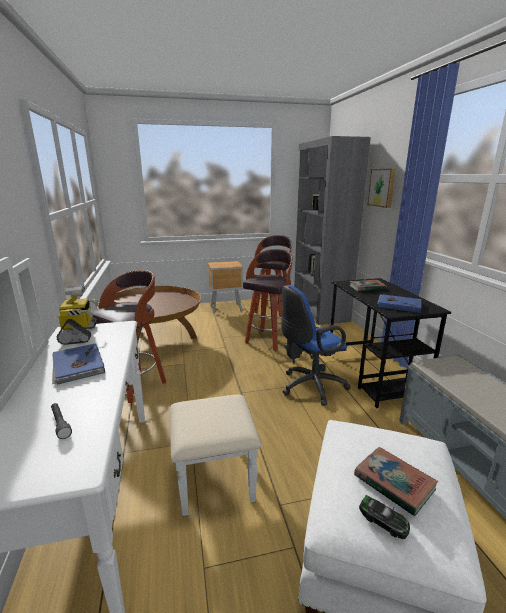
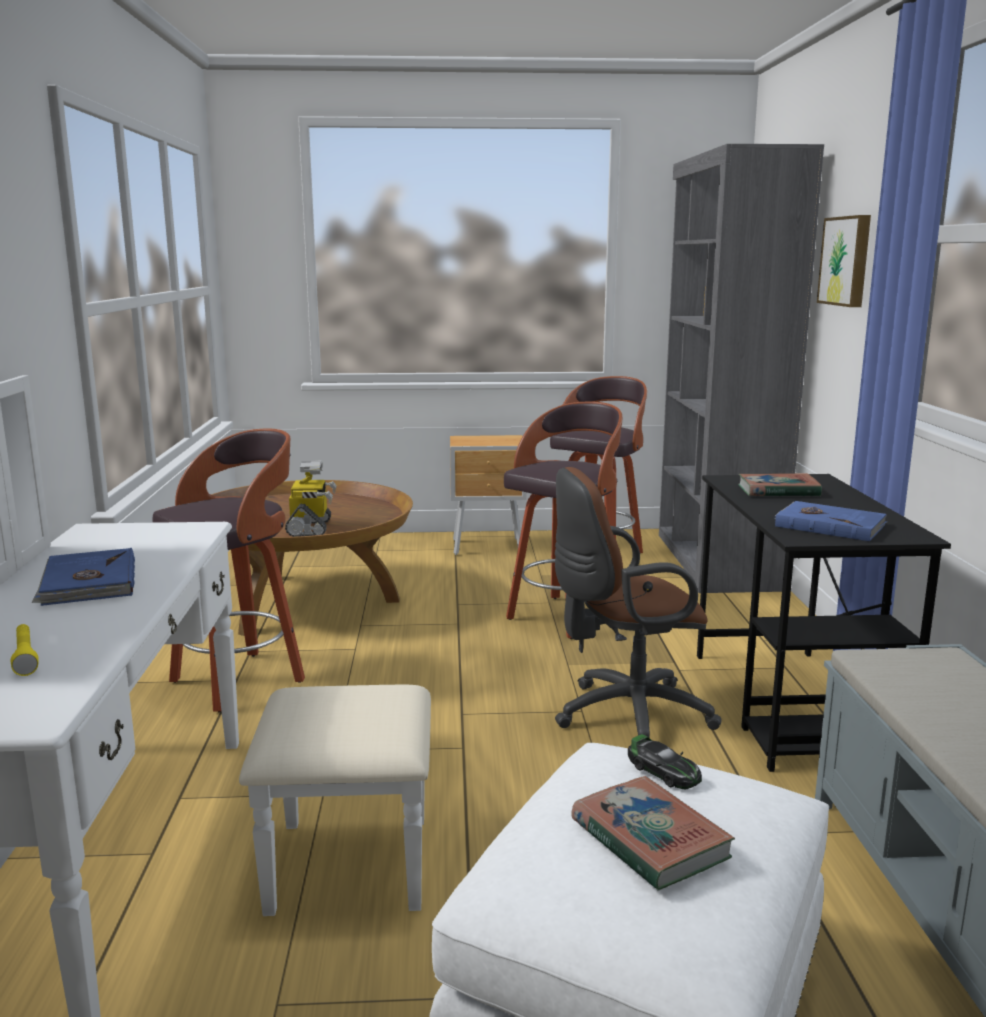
camera: 10 degrees right, 5 degrees down
grey flashlight [51,403,72,439] -> yellow flashlight [11,624,39,676]
toy robot [57,285,99,345] -> toy robot moved to [285,461,337,537]
blue office chair [281,285,350,406] -> brown office chair [555,467,722,740]
toy car [359,495,410,539] -> toy car moved to [628,734,702,789]

